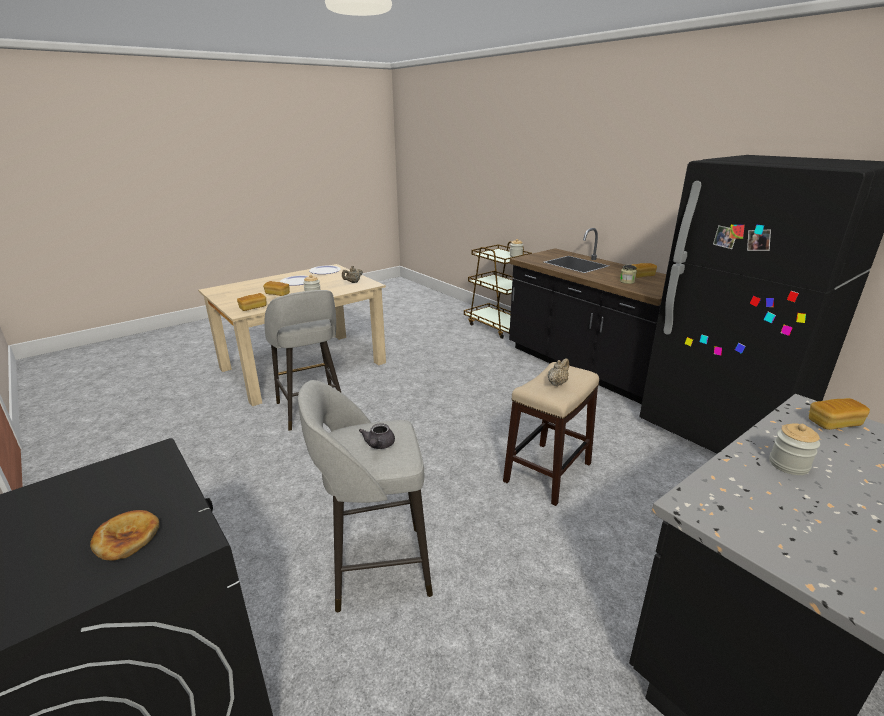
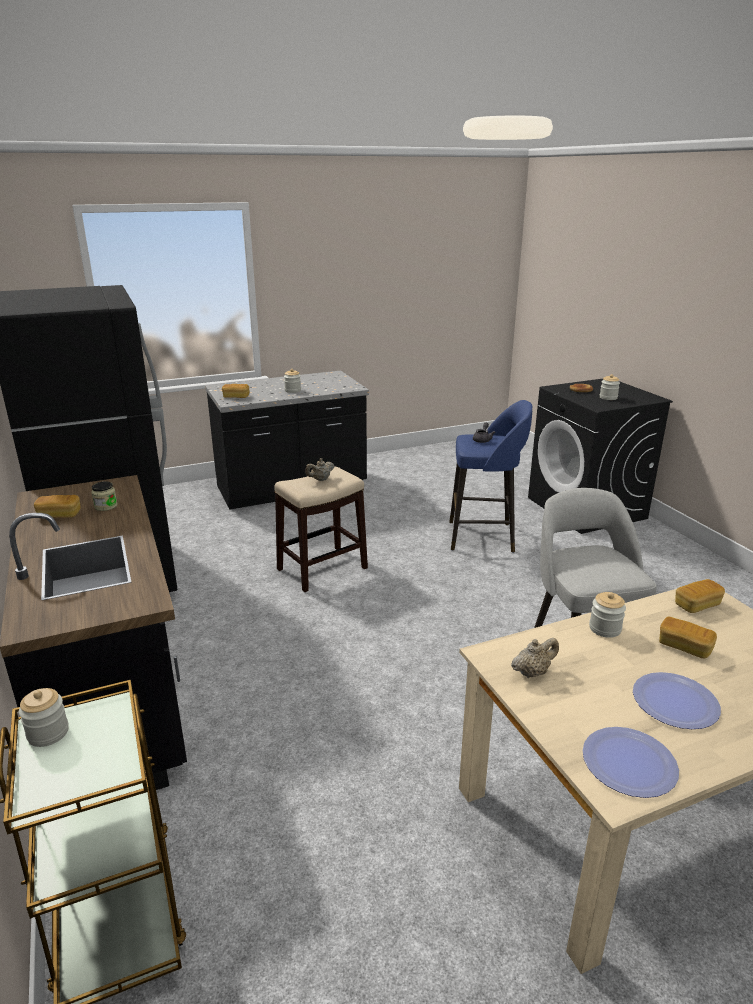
camera: 165 degrees left, 0 degrees up
grey stool [298,380,433,613] -> blue stool [449,400,532,553]
none -> jar [600,374,620,400]

